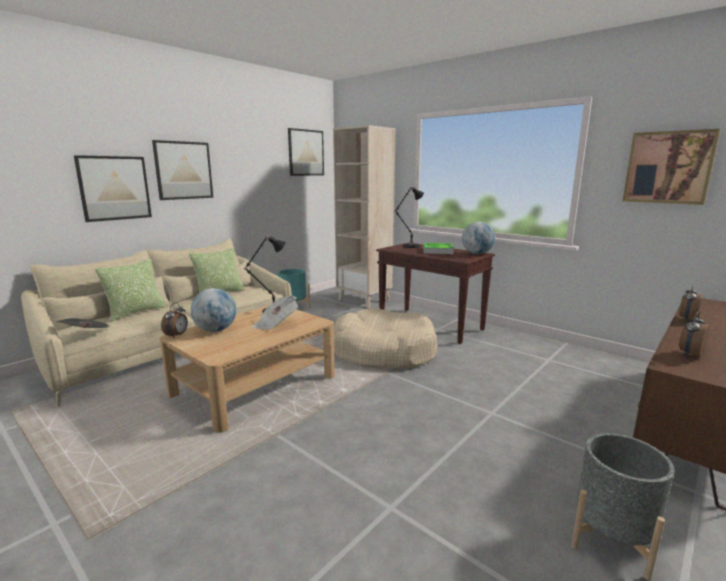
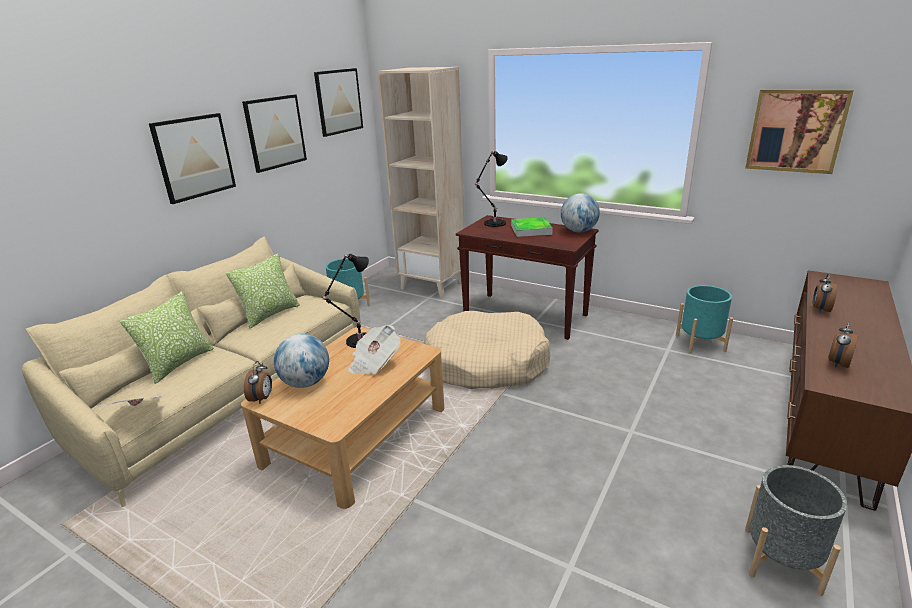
camera: 10 degrees left, 10 degrees up
picture [74,155,152,222] -> picture moved to [242,94,307,173]
none -> turquoise planter [676,285,733,353]

